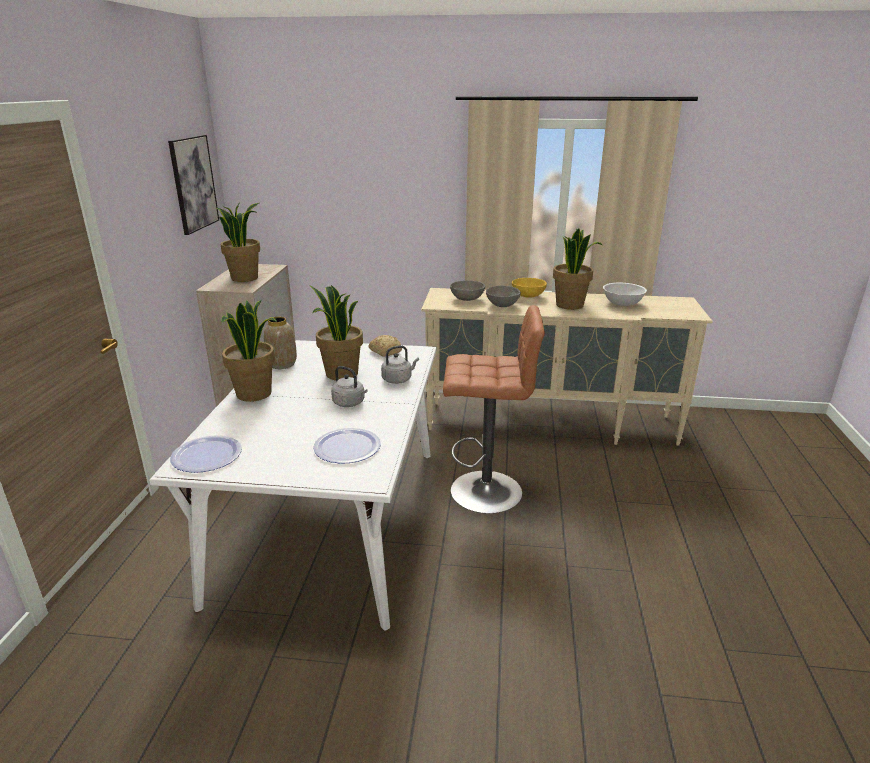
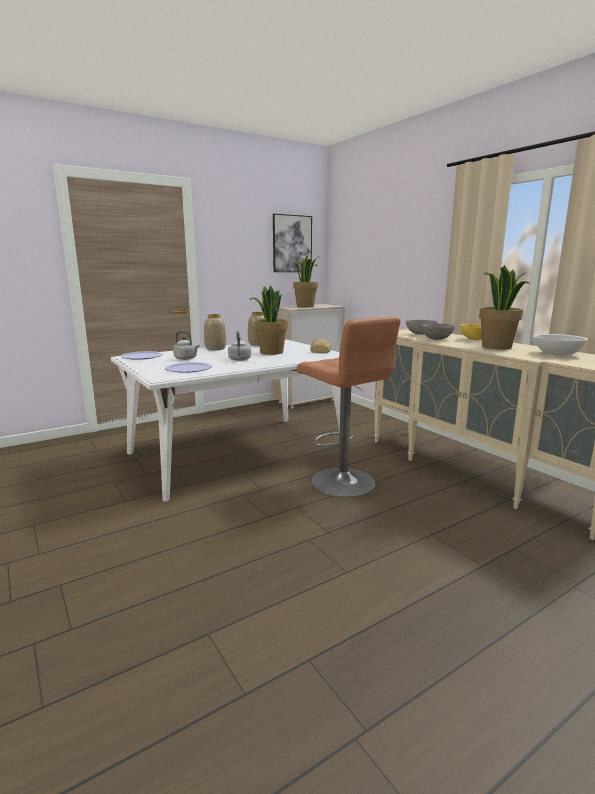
camera: 50 degrees right, 10 degrees down
potted plant [221,300,277,402] -> vase [204,314,226,350]
grey kettle [381,345,419,384] -> grey kettle moved to [173,331,200,360]

